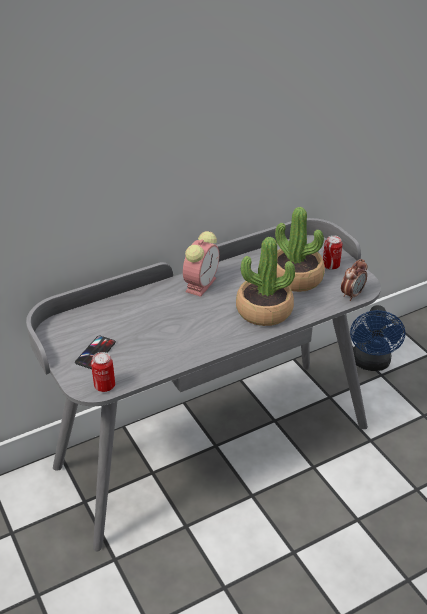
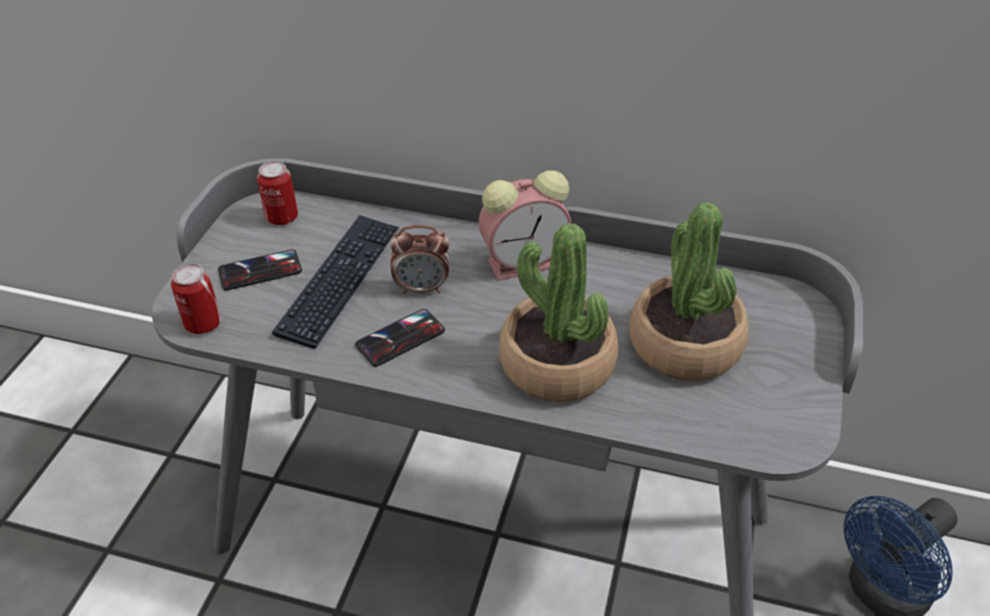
camera: 45 degrees right, 5 degrees up
can [323,235,342,270] -> can moved to [257,161,298,225]
alarm clock [341,259,367,301] -> alarm clock moved to [390,225,450,294]
none -> keyboard [272,215,399,349]
none -> phone [355,309,445,367]

